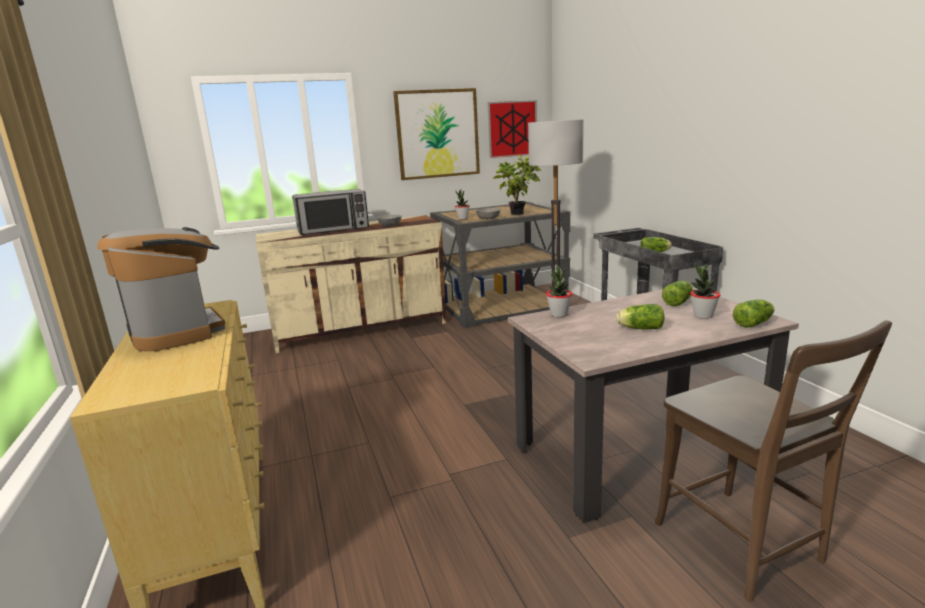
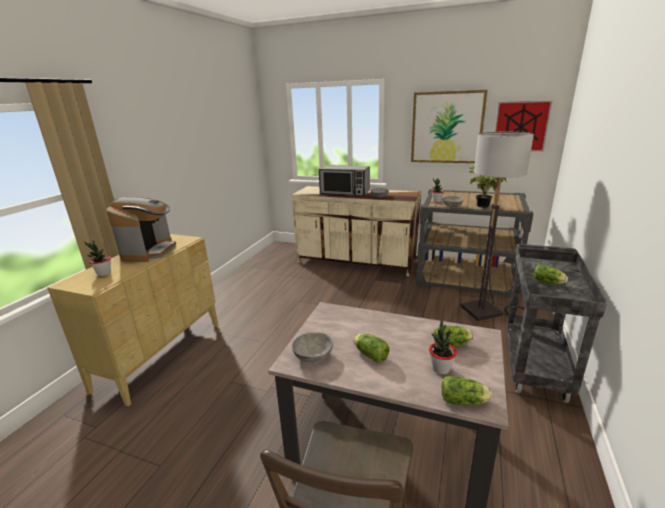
camera: 40 degrees right, 5 degrees up
potted plant [546,266,572,317] -> potted plant moved to [85,241,111,276]
none -> grey bowl [292,332,333,363]

